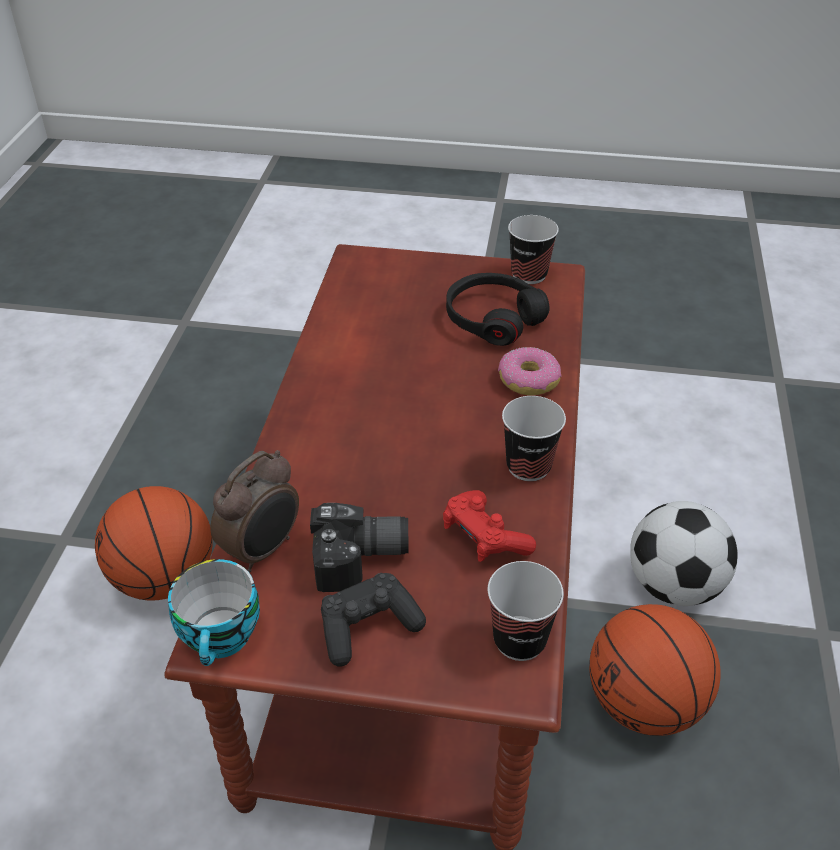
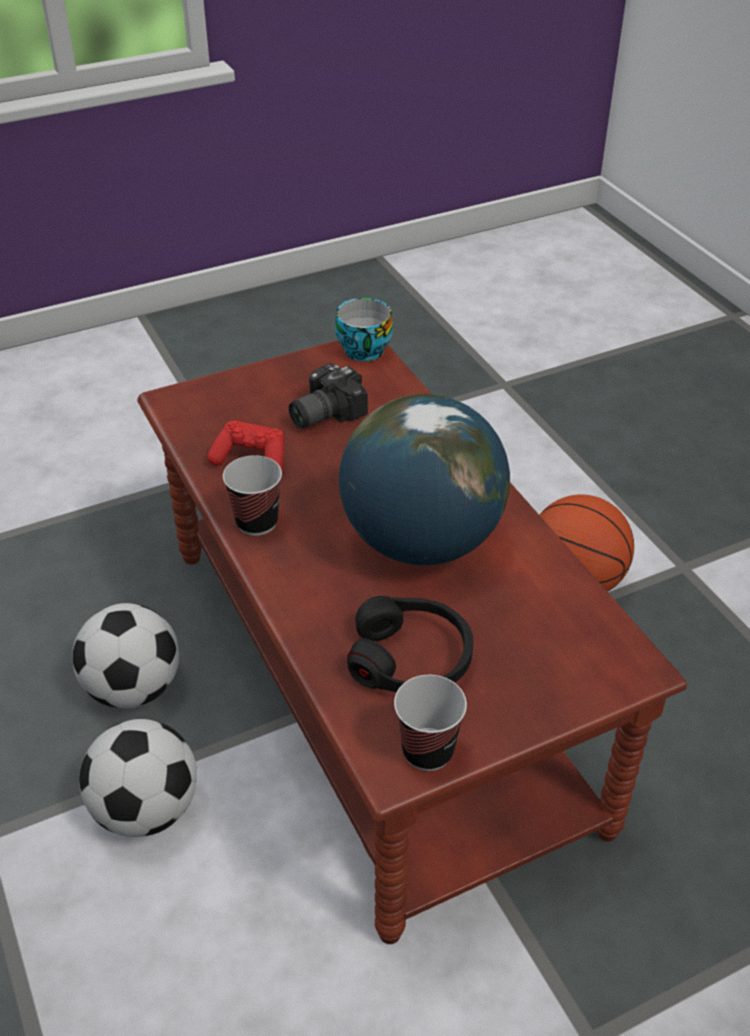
camera: 145 degrees right, 0 degrees up
alarm clock [210,450,299,572] -> none
black game controller [321,573,426,667] -> none
cup [488,561,564,661] -> none
donut [498,347,561,395] -> none
basketball [589,604,721,736] -> football [73,603,179,708]
none -> globe [339,394,510,565]

